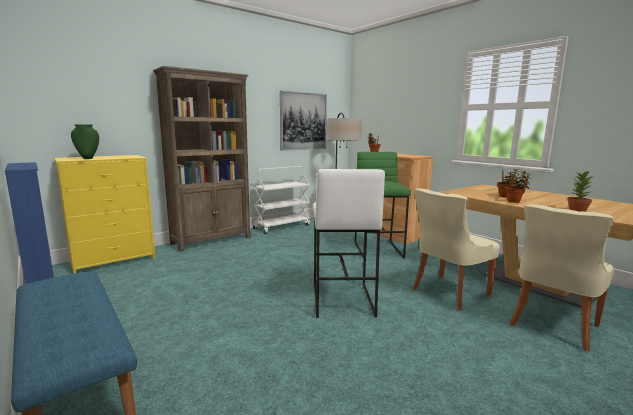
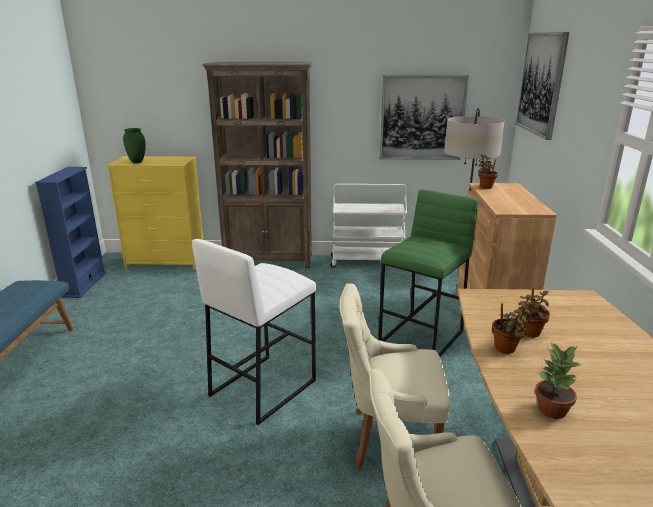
camera: 40 degrees right, 10 degrees up
none -> picture [516,32,569,140]

